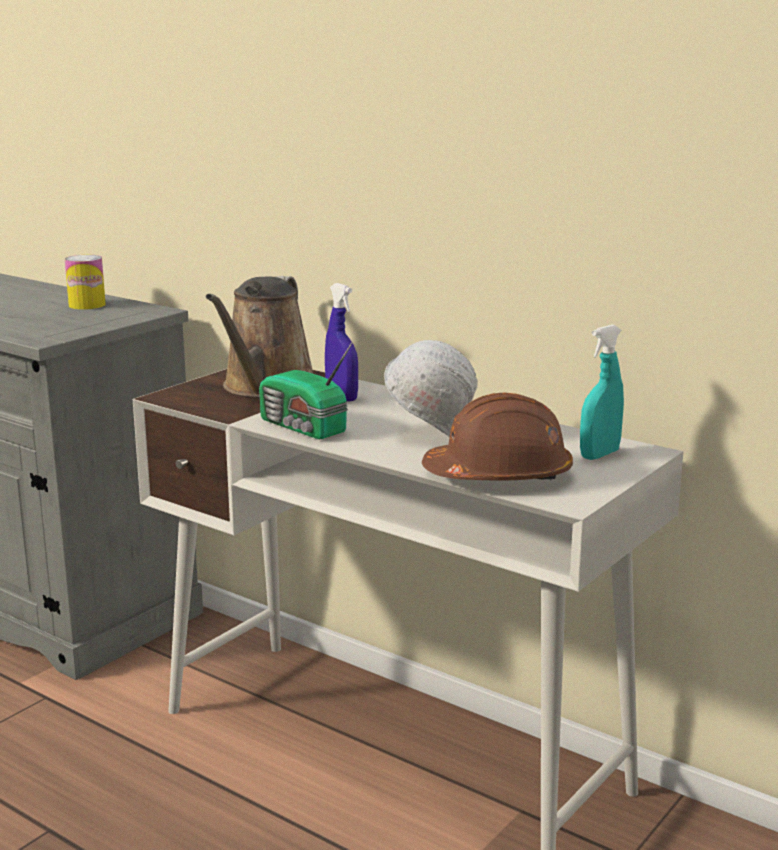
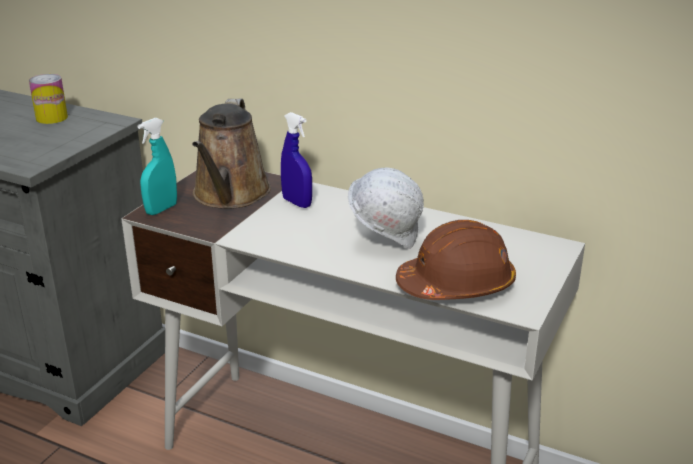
camera: 10 degrees left, 10 degrees up
radio [259,342,353,439] -> none
turquoise spray bottle [580,325,624,460] -> turquoise spray bottle moved to [138,118,177,215]

